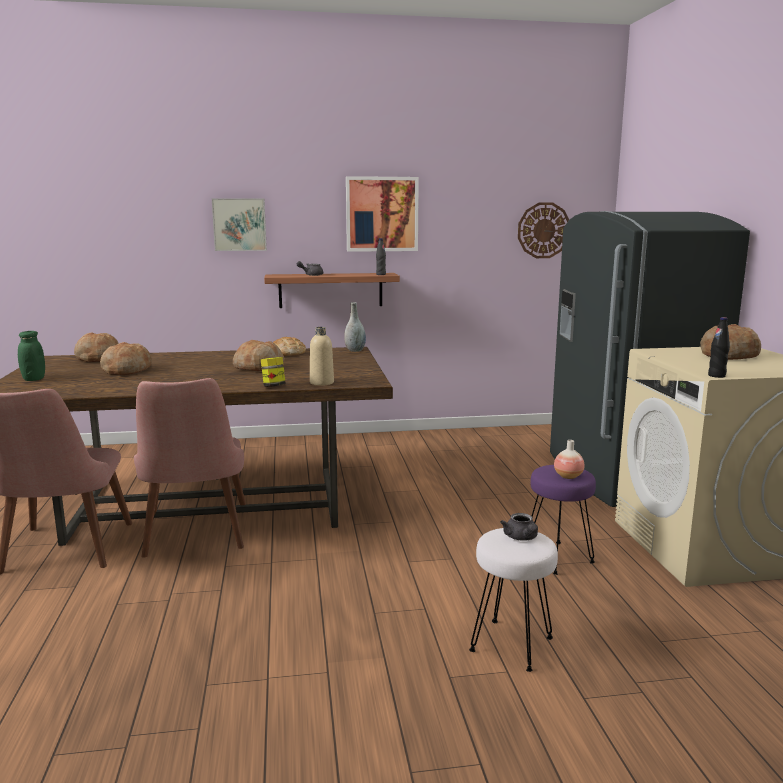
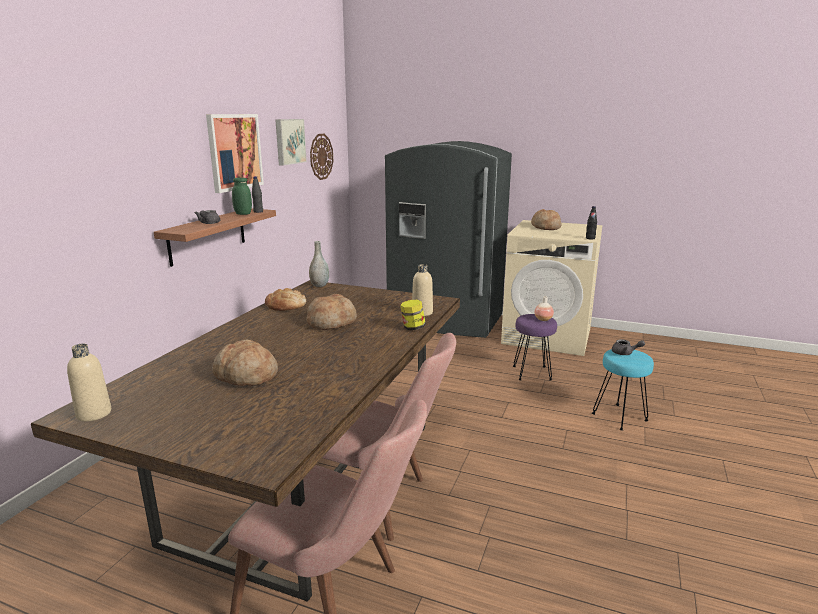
camera: 60 degrees left, 5 degrees up
green jar [18,331,45,381] -> green jar moved to [232,178,252,215]
bread [74,332,119,362] -> none
picture [212,198,267,251] -> picture moved to [275,119,307,166]
white stool [469,528,558,672] -> turquoise stool [592,349,654,431]
none -> beige bottle [67,344,111,422]

